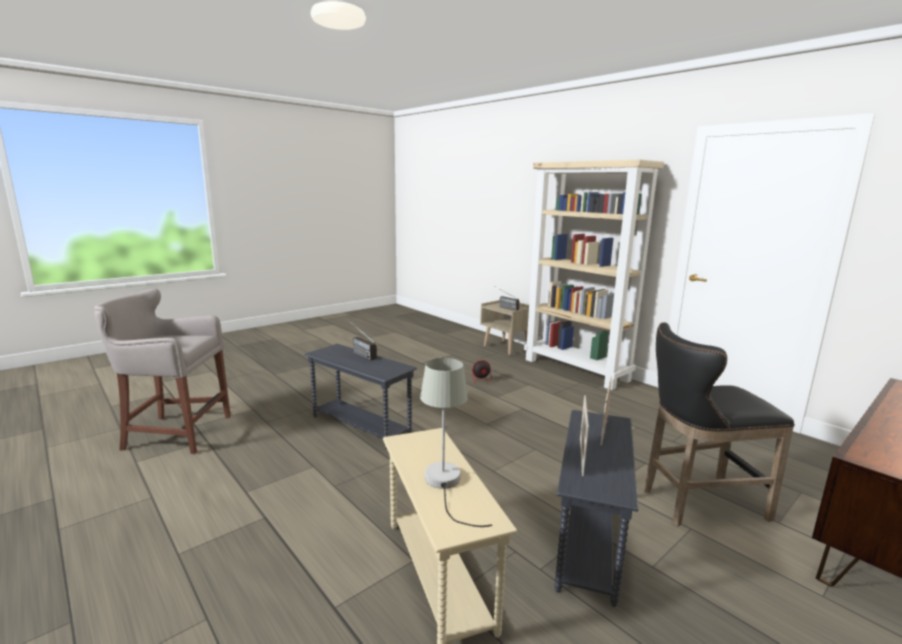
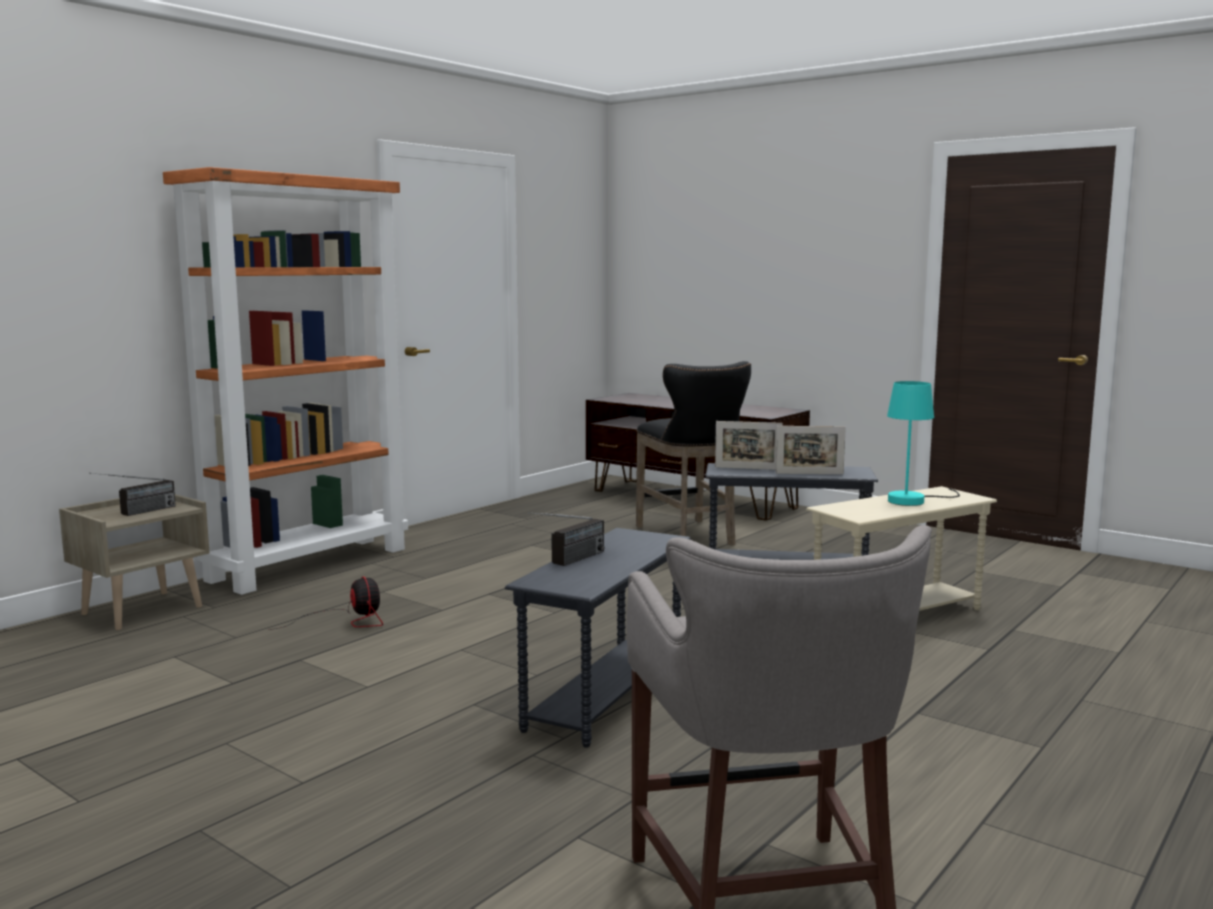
camera: 100 degrees left, 5 degrees down
grey table lamp [420,358,492,527] -> turquoise table lamp [887,381,960,506]
beige bookcase [524,160,664,390] -> orange bookcase [163,167,408,595]

